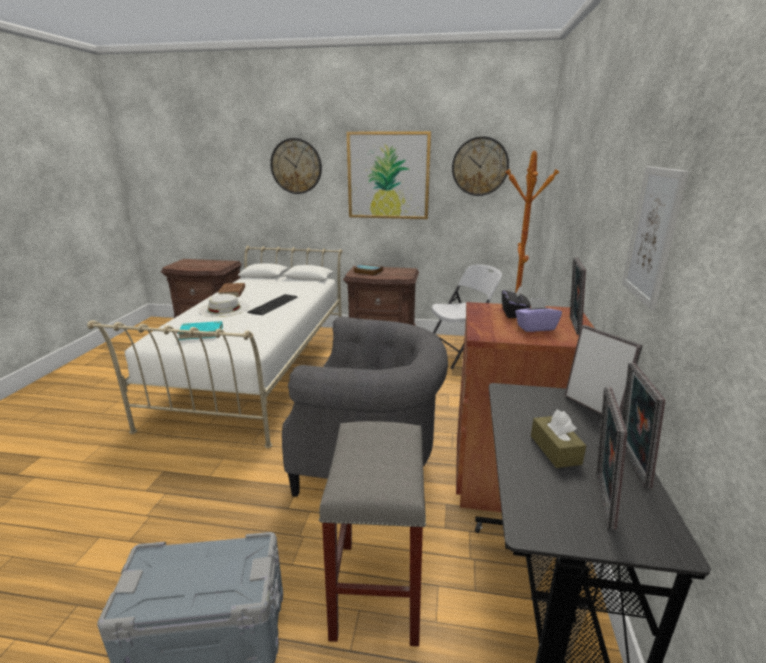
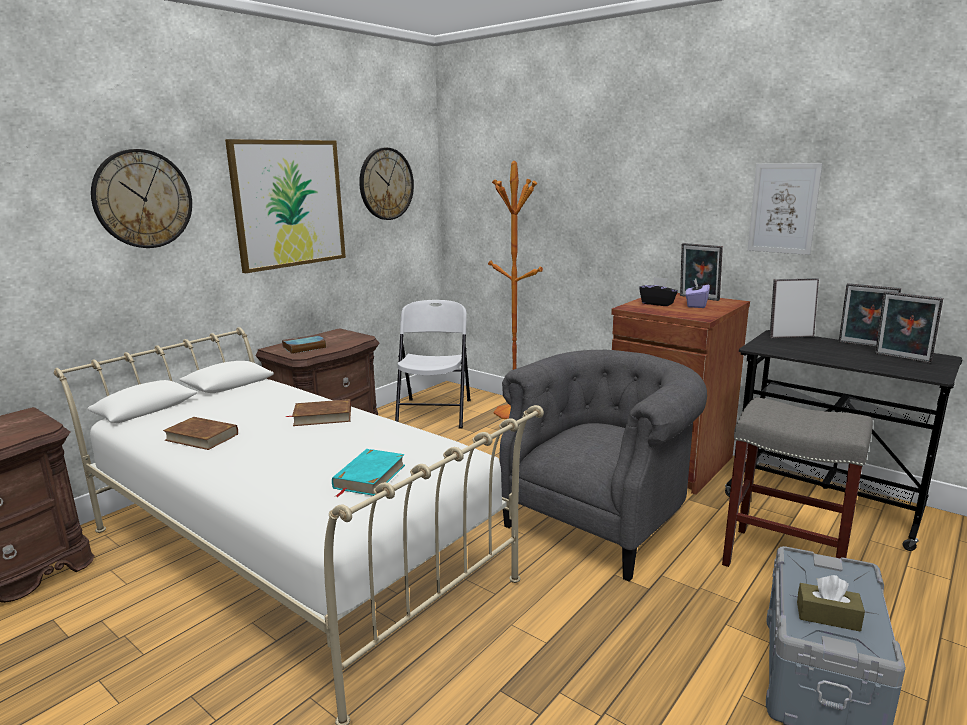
camera: 60 degrees left, 5 degrees down
white hat [198,294,250,317] -> none
keyboard [247,294,298,315] -> brown book [286,399,351,426]
brown tissue box [531,410,587,468] -> brown tissue box moved to [797,575,865,632]

